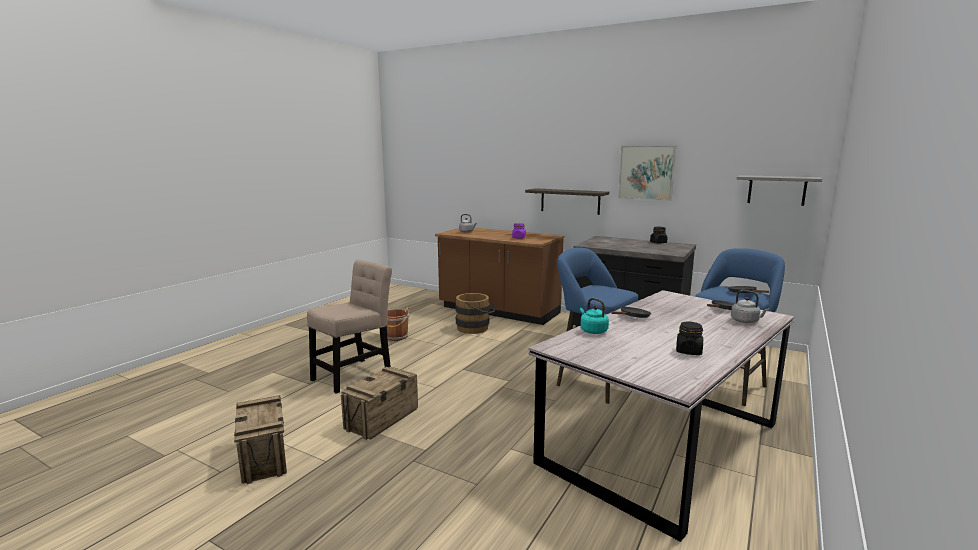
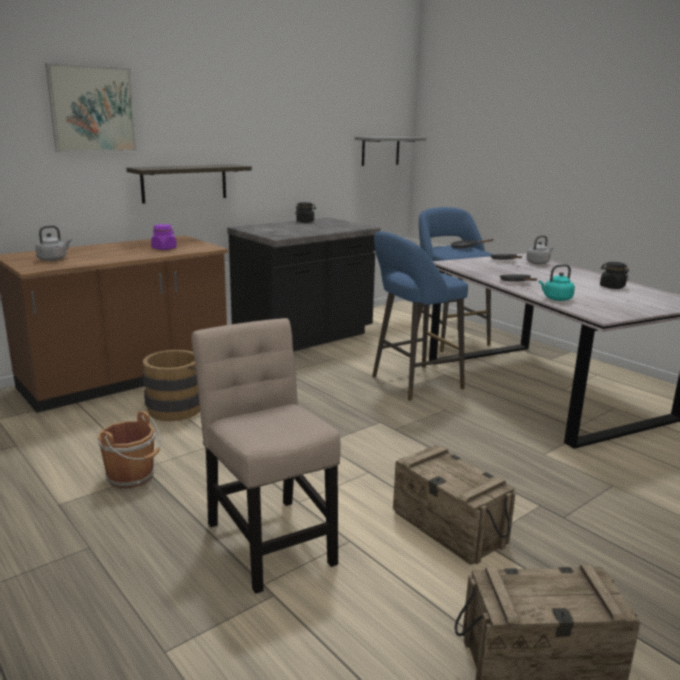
camera: 70 degrees left, 5 degrees up
picture [618,146,676,201] -> picture moved to [45,63,137,152]

